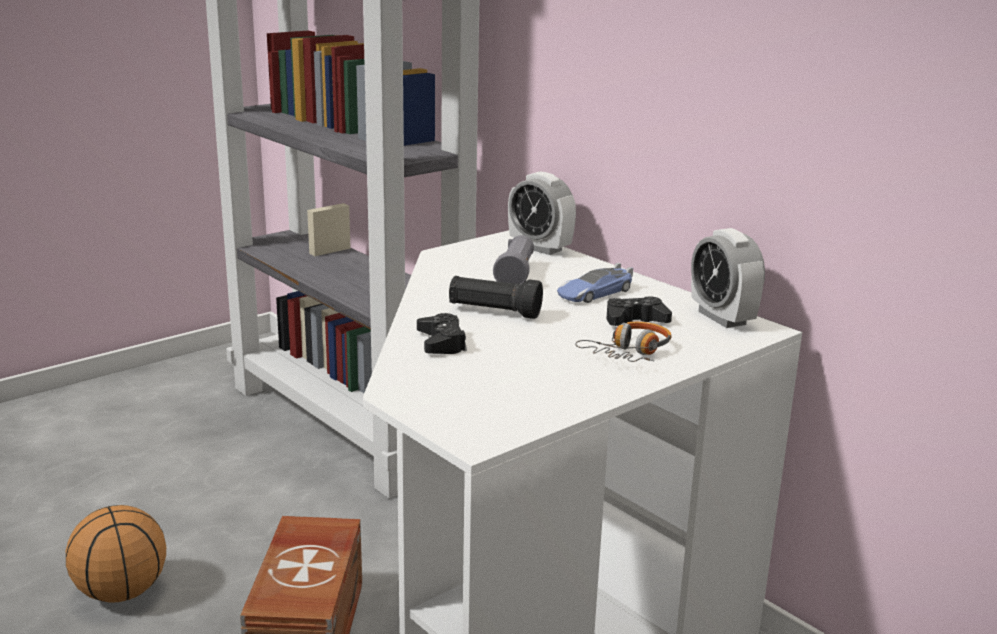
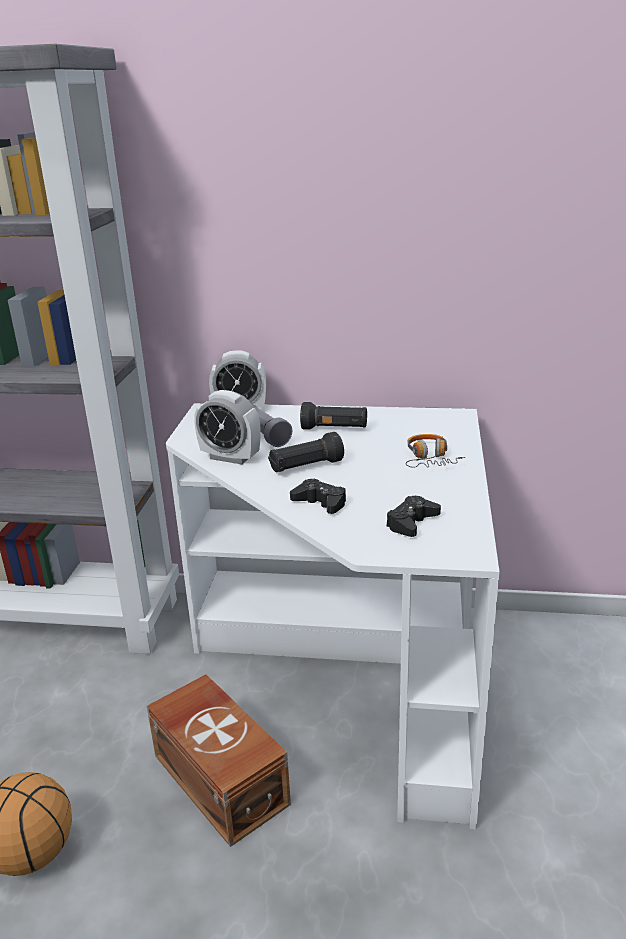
camera: 40 degrees left, 5 degrees up
toy car [557,263,633,303] -> black flashlight [300,402,367,430]
black game controller [606,296,672,326] -> black game controller moved to [386,496,441,537]
alarm clock [691,228,765,328] -> alarm clock moved to [194,390,261,465]

